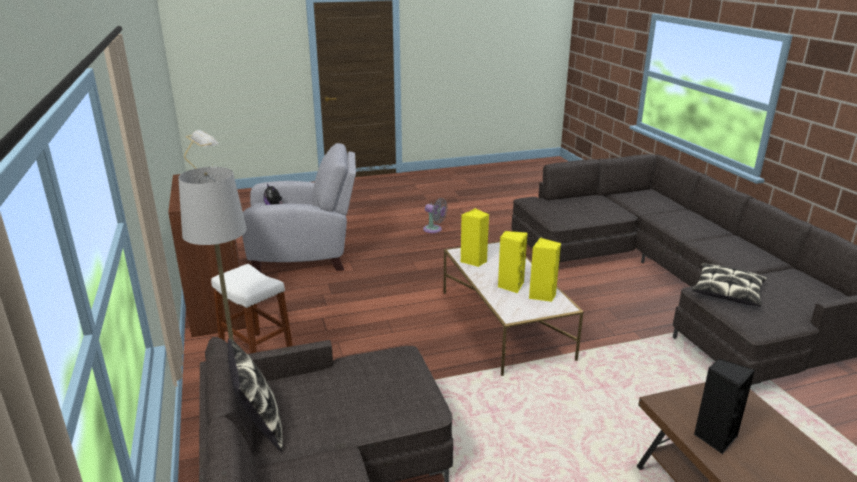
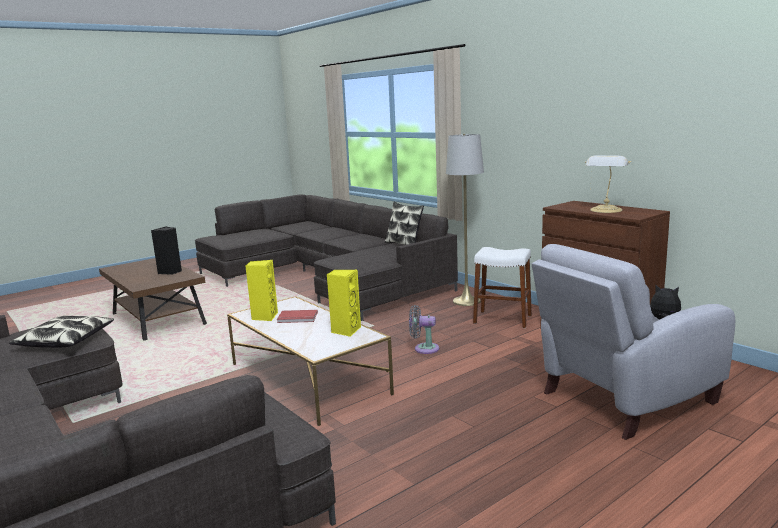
camera: 160 degrees right, 10 degrees down
grey fan [423,198,448,233] -> grey fan moved to [409,305,439,354]
yellow speaker [498,231,527,293] -> red book [277,310,318,323]

